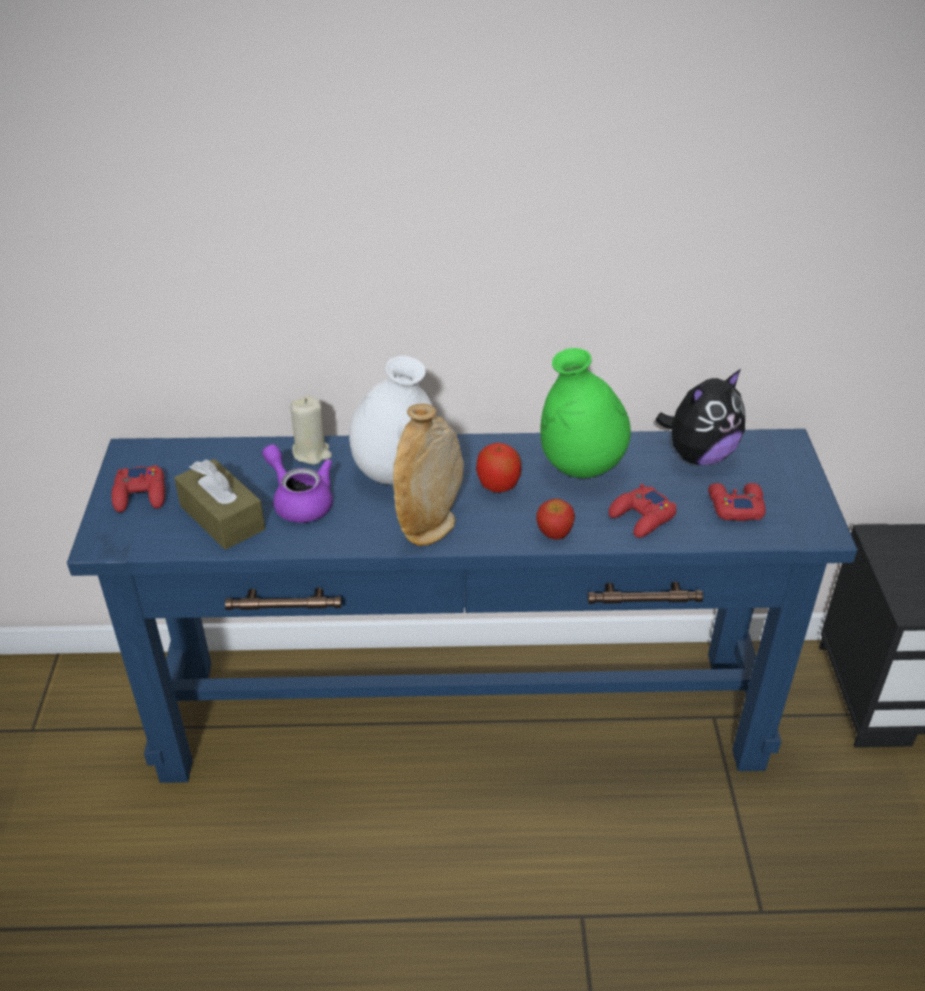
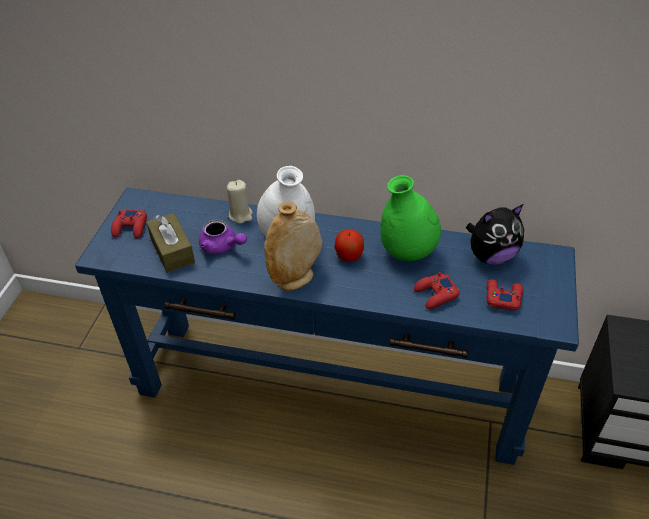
camera: 15 degrees right, 5 degrees up
purple teapot [262,444,333,523] -> purple teapot turned 150 degrees clockwise [199,219,247,254]
apple [536,498,575,540] -> none

